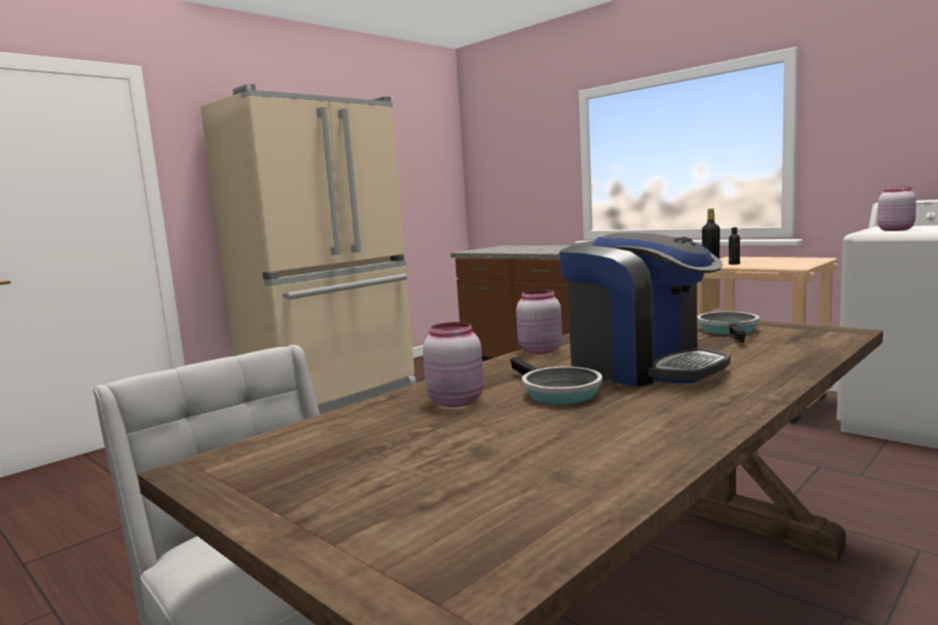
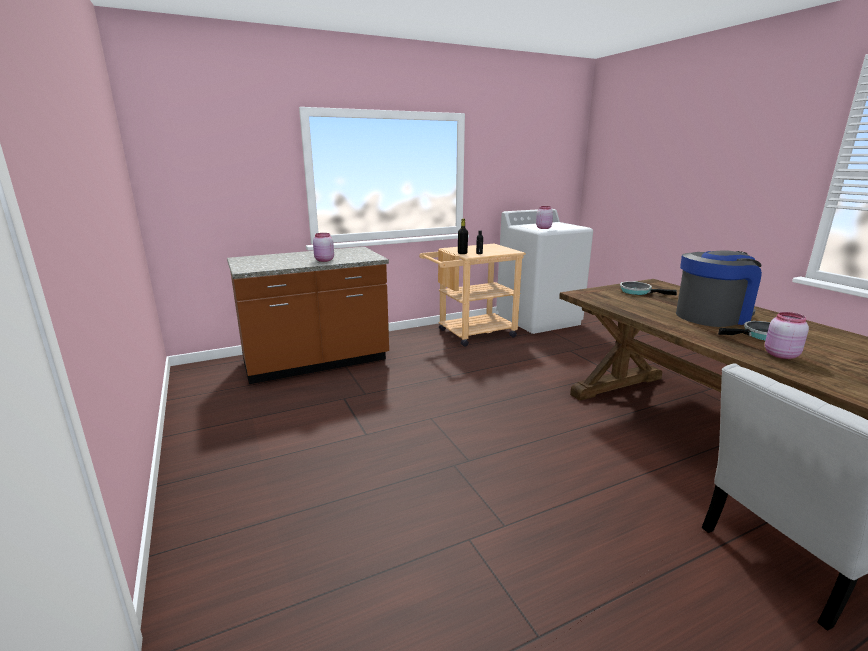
camera: 70 degrees left, 10 degrees up
beige fridge [201,84,416,414] -> none
pink jar [516,290,562,354] -> pink jar moved to [313,233,334,262]

